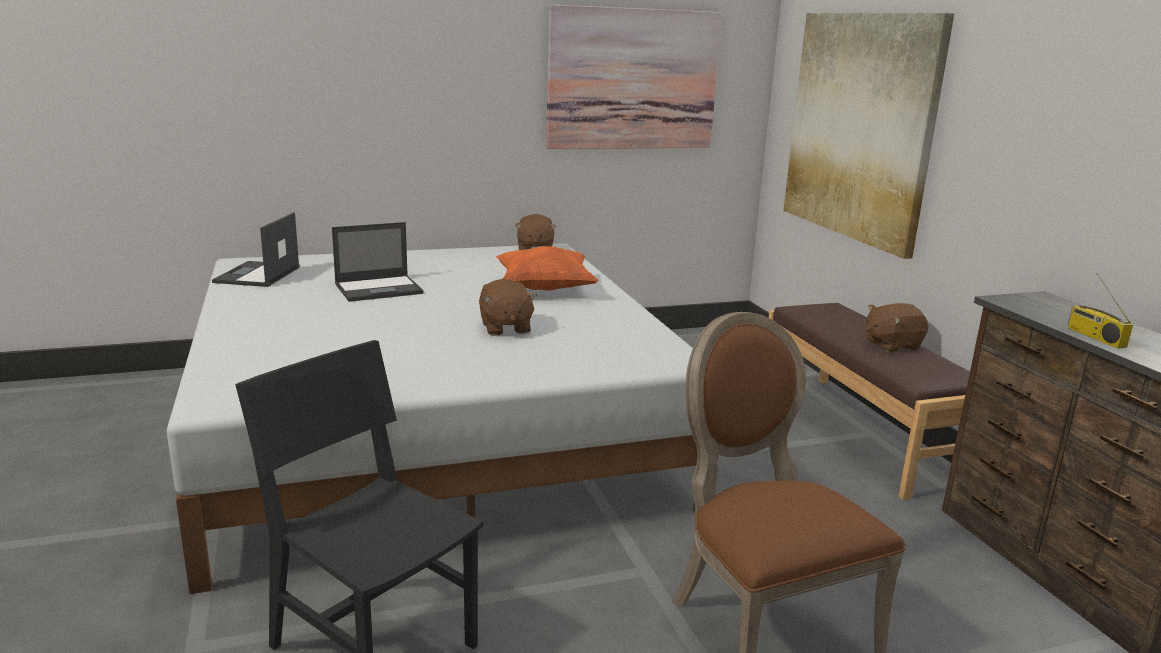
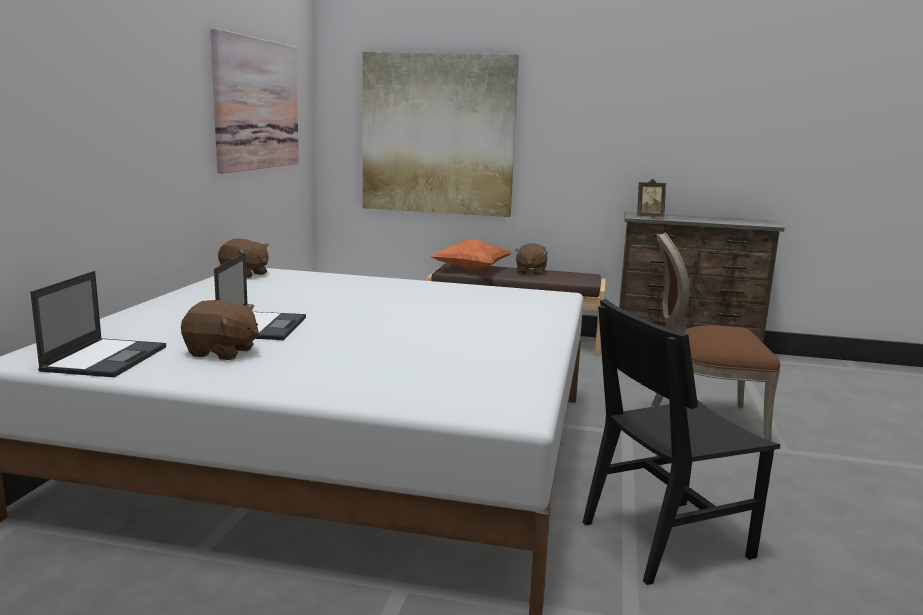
camera: 60 degrees left, 5 degrees down
laptop [212,212,300,287] -> laptop turned 120 degrees counterclockwise [30,271,166,377]
brown plush toy [479,279,537,336] -> brown plush toy moved to [181,300,259,360]
orange pillow [496,246,599,291] -> orange pillow moved to [430,239,511,270]
radio [1068,273,1133,349] -> none
none -> picture frame [637,179,666,217]

